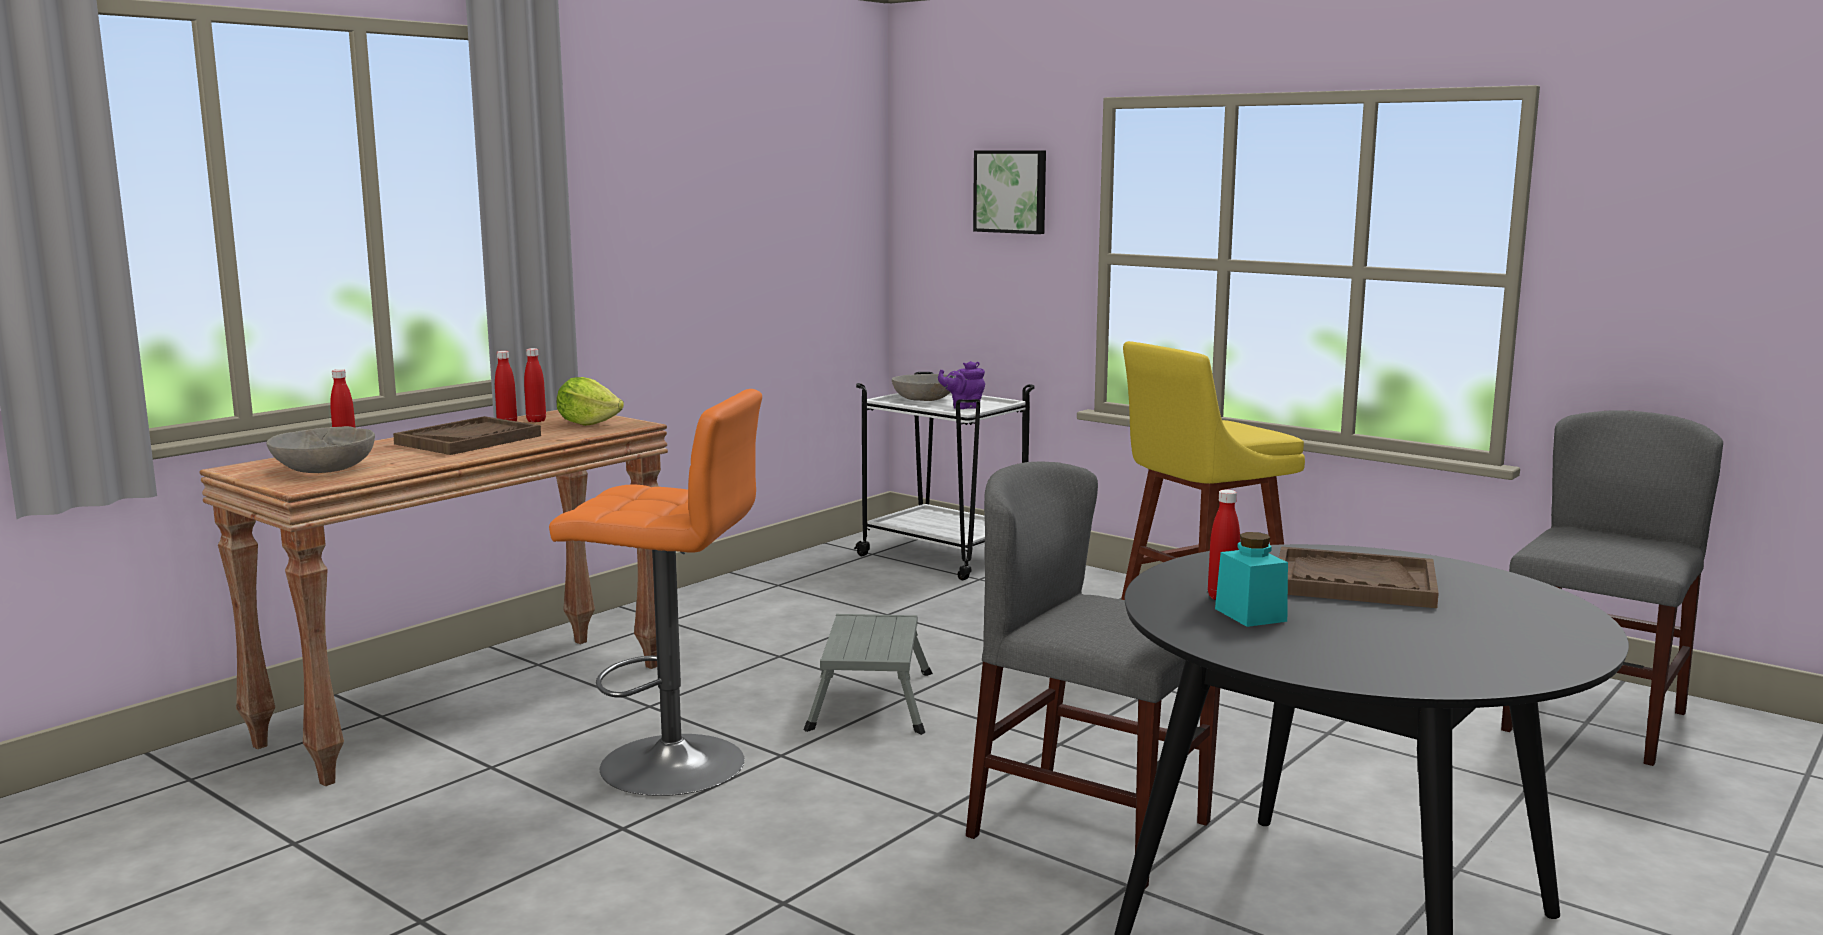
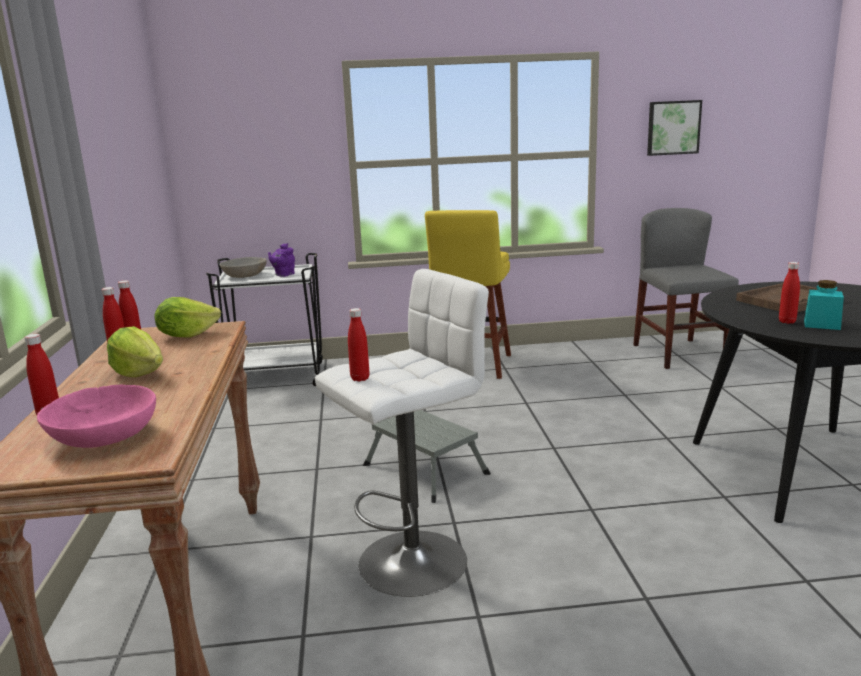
camera: 45 degrees left, 5 degrees up
grey bowl [266,426,375,473] -> pink bowl [37,384,156,448]
brown tray [393,416,541,455] -> lettuce [107,326,163,377]
orange stool [549,389,762,796] -> white stool [315,269,489,597]
grey chair [966,462,1220,889] -> none
picture [973,150,1046,234] -> picture moved to [647,100,702,156]
none -> red bottle [348,308,369,381]

